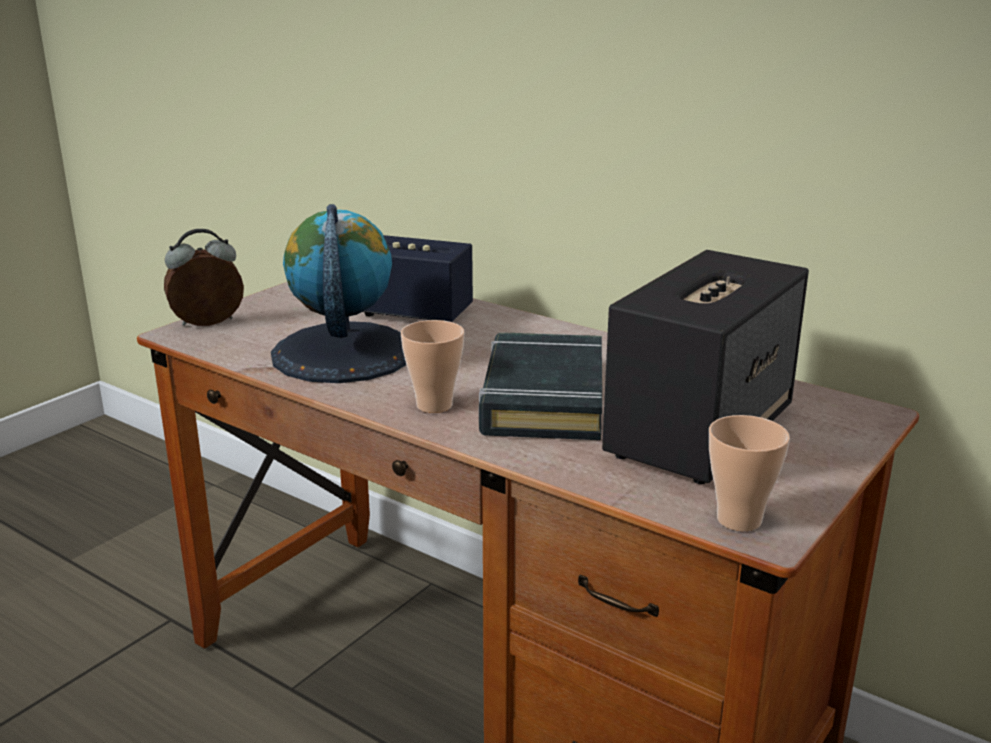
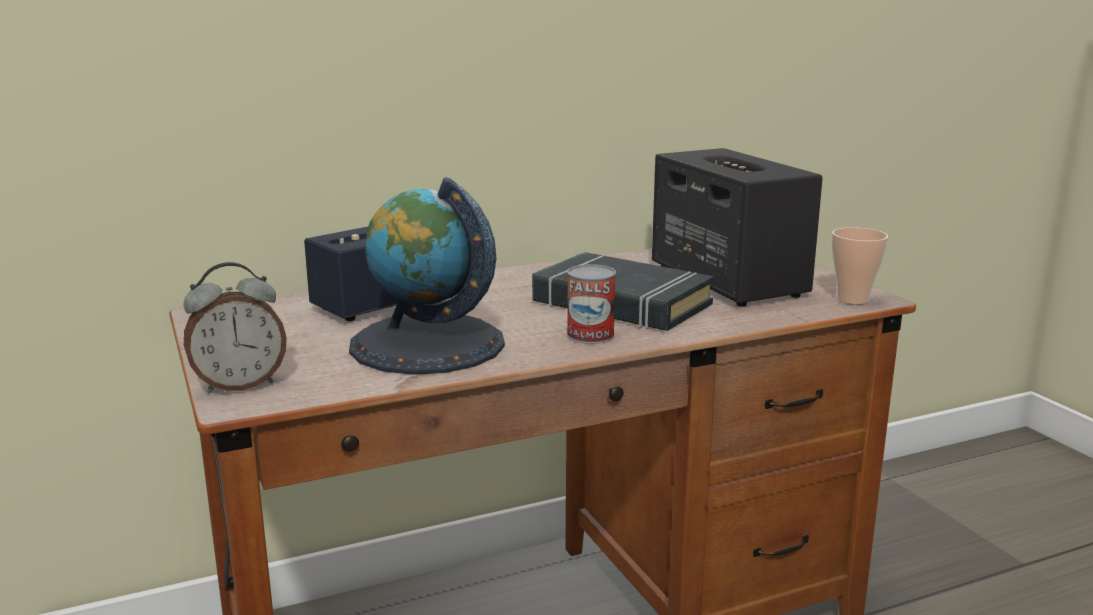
camera: 60 degrees left, 5 degrees down
alarm clock [164,229,244,326] -> alarm clock turned 120 degrees counterclockwise [183,262,287,393]
cup [401,320,464,413] -> can [567,264,616,344]

